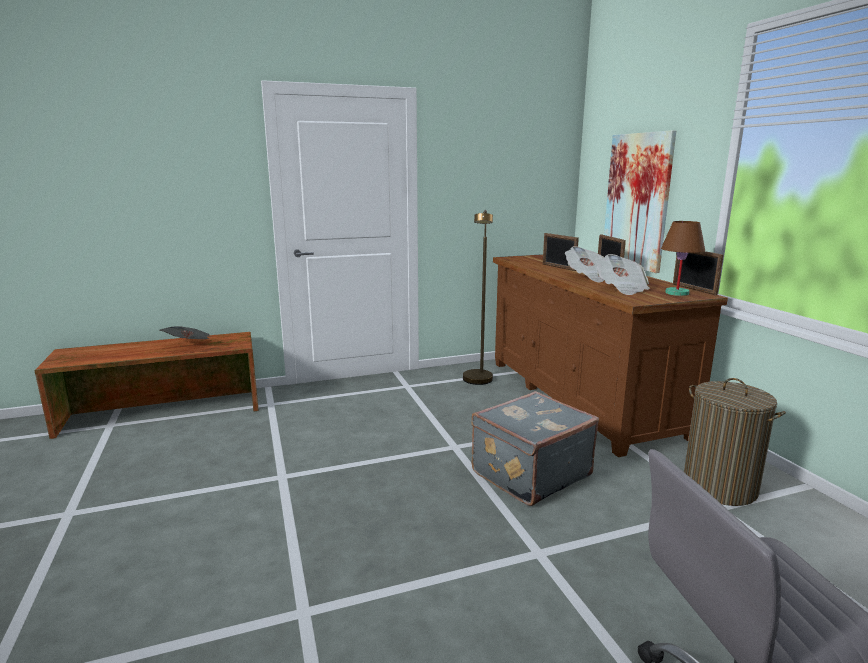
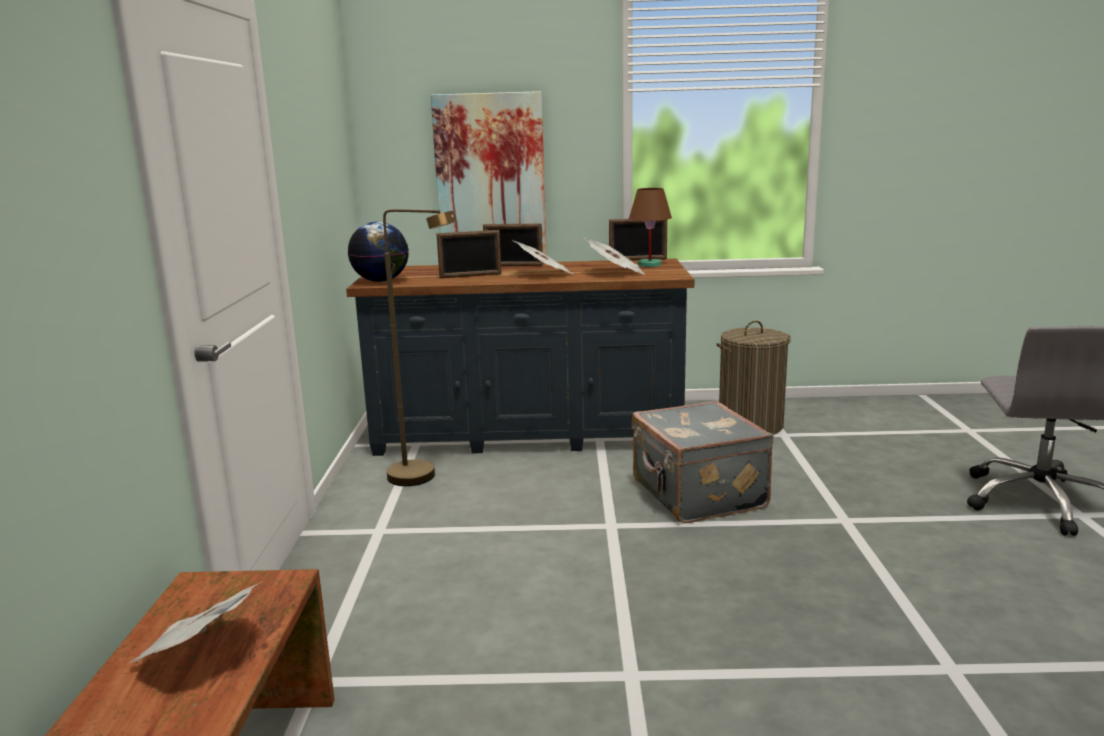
camera: 70 degrees left, 0 degrees up
brown dresser [493,254,728,457] -> blue dresser [346,259,694,456]
none -> globe [348,222,409,282]

